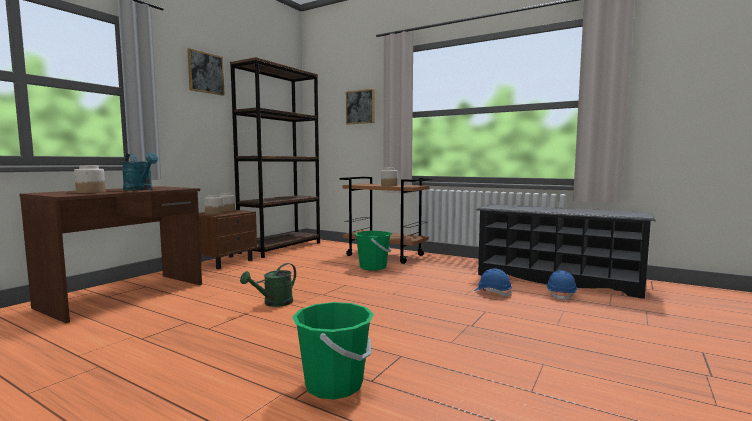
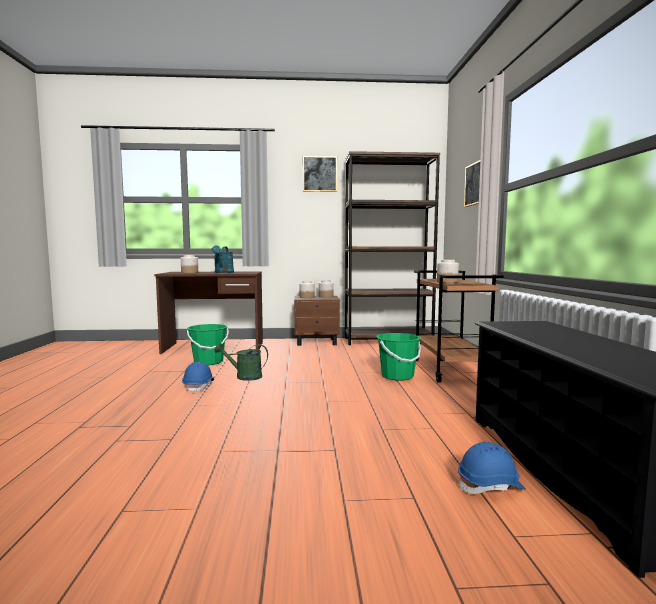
camera: 55 degrees right, 0 degrees up
green bucket [292,302,374,399] -> green bucket moved to [187,324,229,366]
blue hard hat [474,268,512,297] -> blue hard hat moved to [182,362,214,393]

